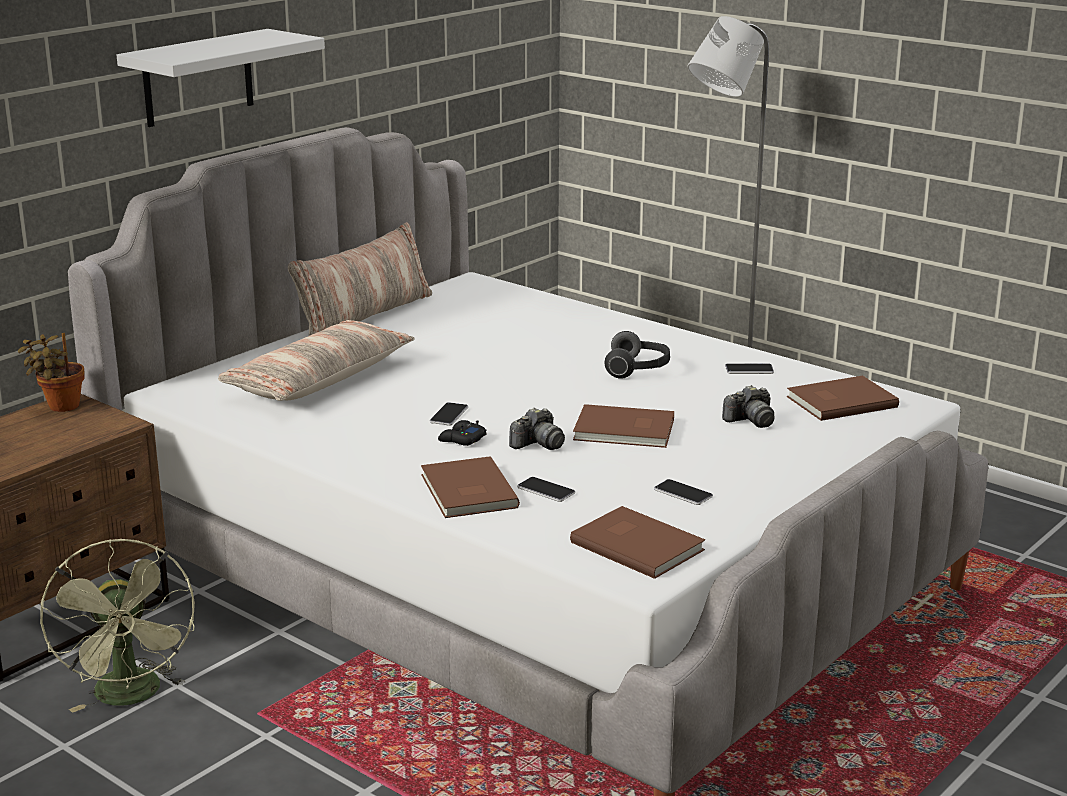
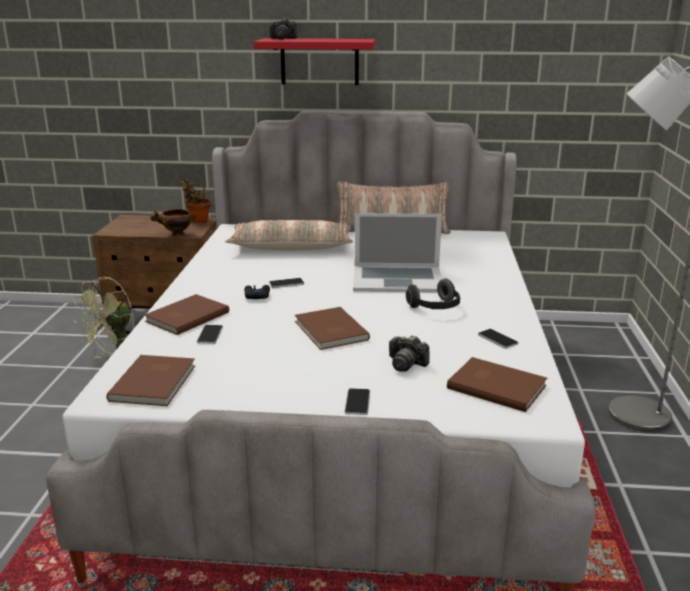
camera: 55 degrees right, 0 degrees up
white shelf [117,29,325,127] -> red shelf [254,38,376,85]
camera [509,408,565,450] -> camera moved to [268,19,297,40]
phone [654,479,713,505] -> phone moved to [344,388,370,415]
none -> bowl [150,209,196,237]
none -> laptop [353,213,442,293]

